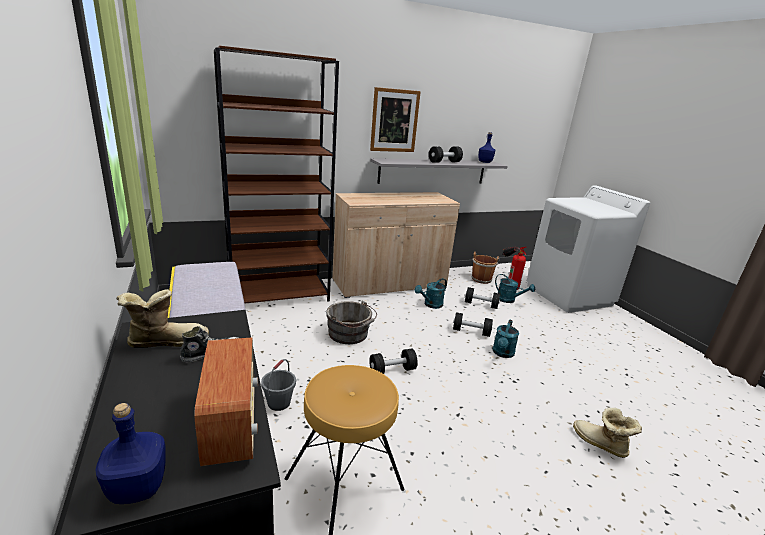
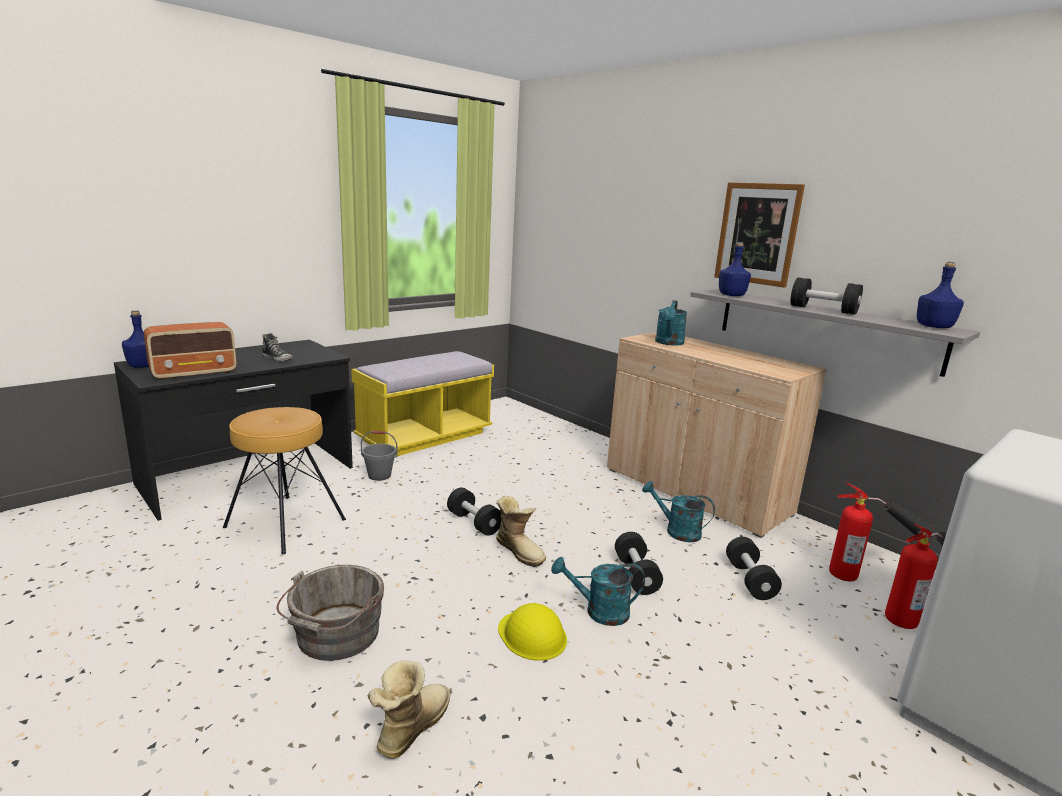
camera: 70 degrees right, 5 degrees down
boot [117,289,209,348] -> boot moved to [496,496,546,567]
brown bookcase [214,46,339,303] -> none
grey bucket [326,300,377,344] -> grey bucket moved to [277,565,384,661]
brown bucket [472,252,500,284] -> fire extinguisher [829,482,935,581]
turquoise watering can [495,274,535,303] -> turquoise watering can moved to [655,300,687,346]
none -> yellow hard hat [498,603,567,661]
none -> blue bottle [719,242,751,296]

